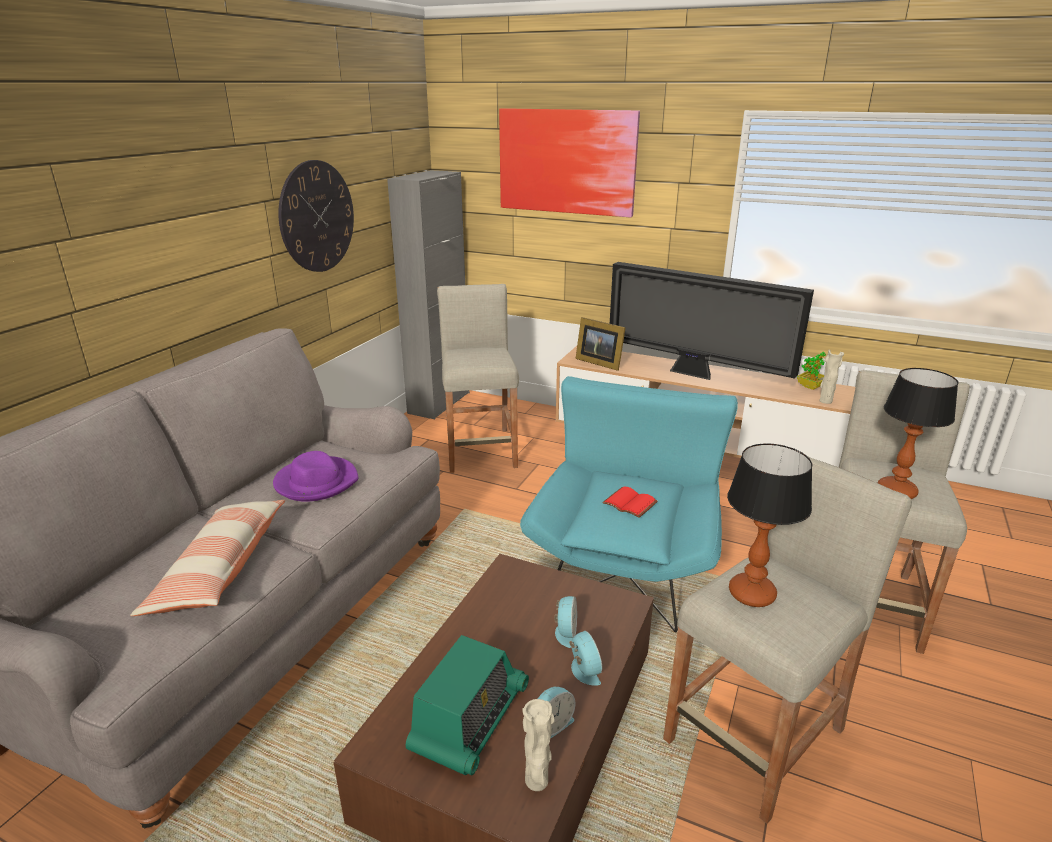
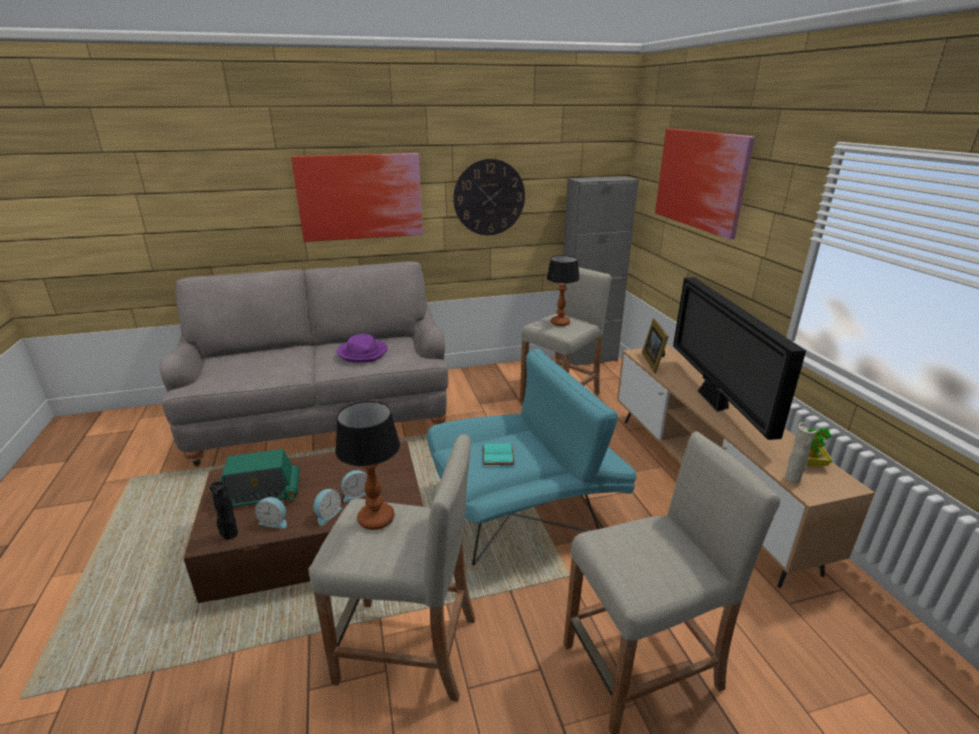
camera: 50 degrees right, 0 degrees up
pillow [130,500,286,616] -> none
beige vase [523,699,555,791] -> black vase [209,481,238,539]
red book [602,486,658,518] -> turquoise book [483,443,515,465]
table lamp [878,368,959,499] -> table lamp moved to [546,255,580,326]
none -> picture [291,153,423,242]

